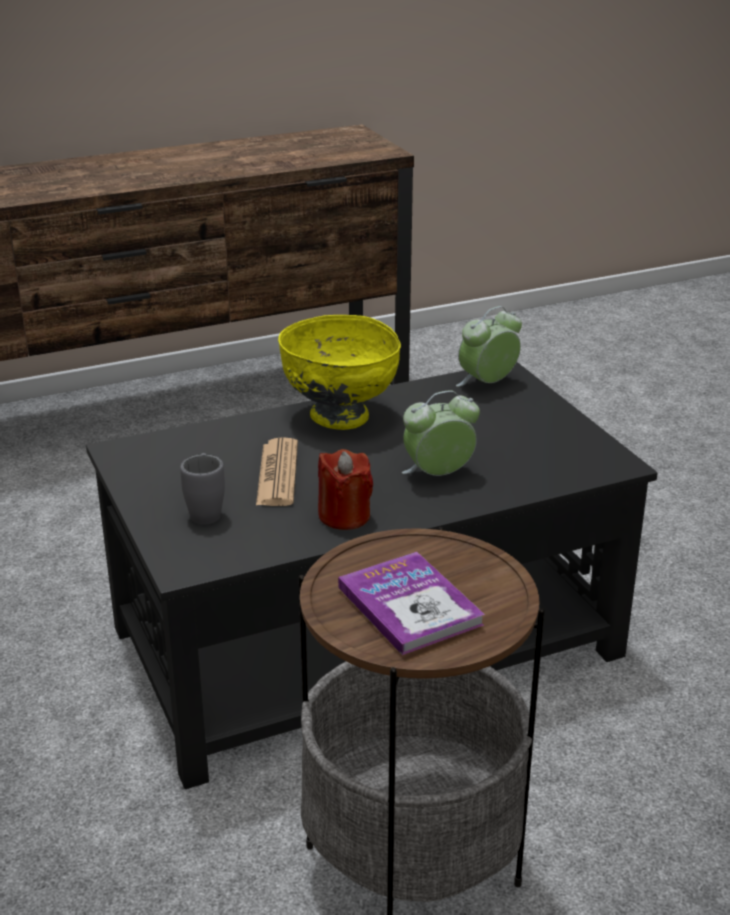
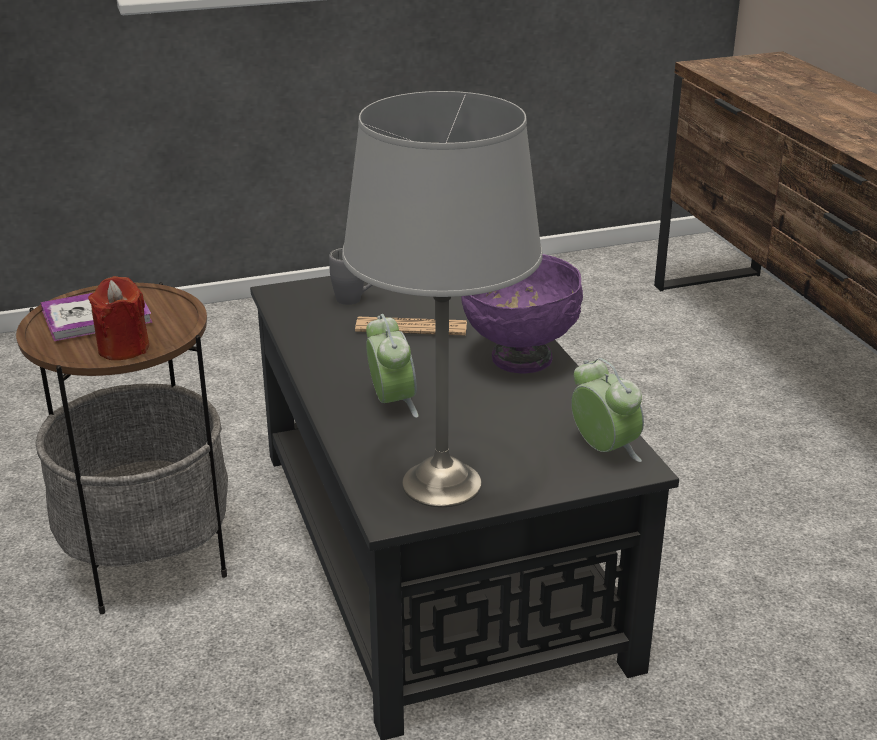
camera: 95 degrees right, 0 degrees up
yellow bowl [278,315,401,430] -> purple bowl [461,254,583,373]
red candle [318,449,373,530] -> red candle moved to [88,276,149,360]
none -> grey table lamp [342,91,543,507]

